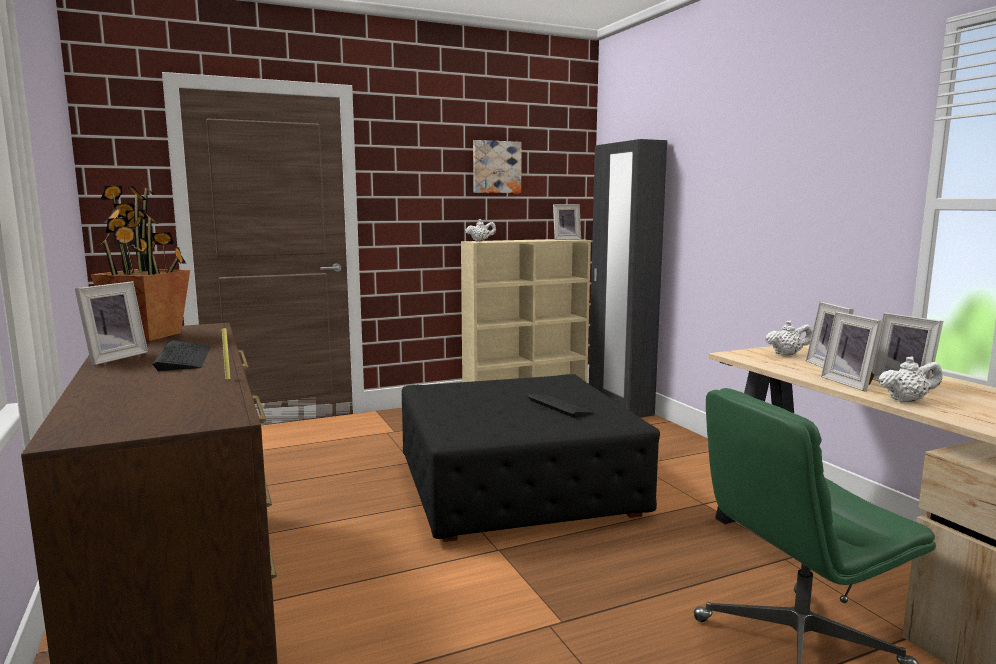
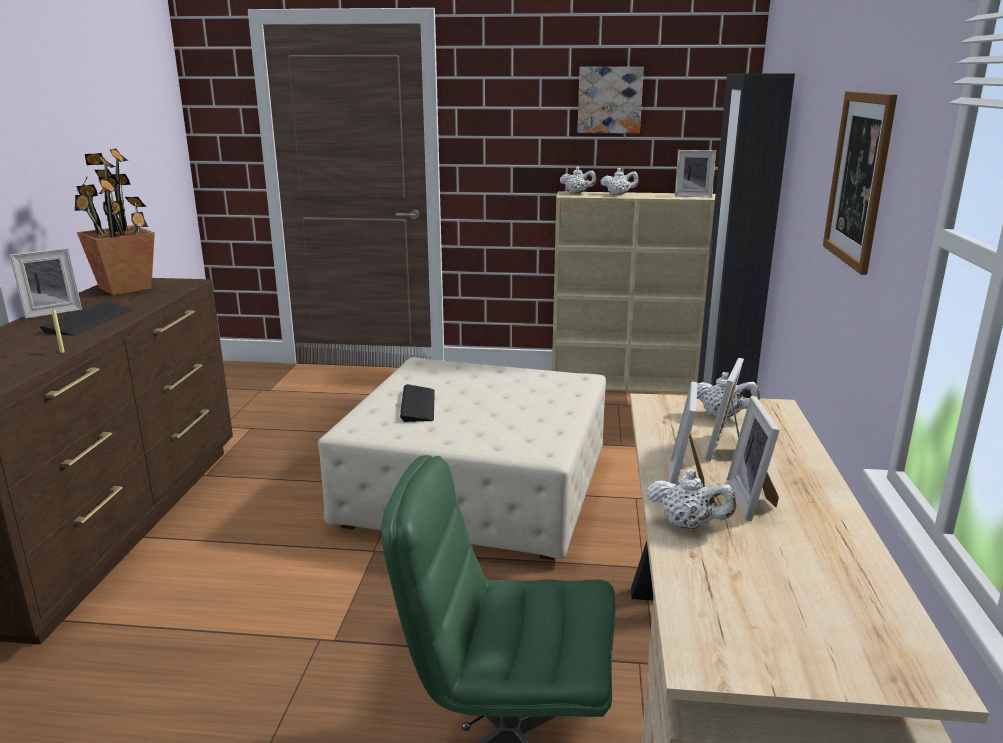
camera: 30 degrees right, 10 degrees up
black ottoman [402,374,660,542] -> beige ottoman [318,357,606,560]
keyboard [528,394,594,418] -> keyboard moved to [400,384,435,422]
none -> white teapot [601,168,639,195]
none -> picture [823,91,897,275]

